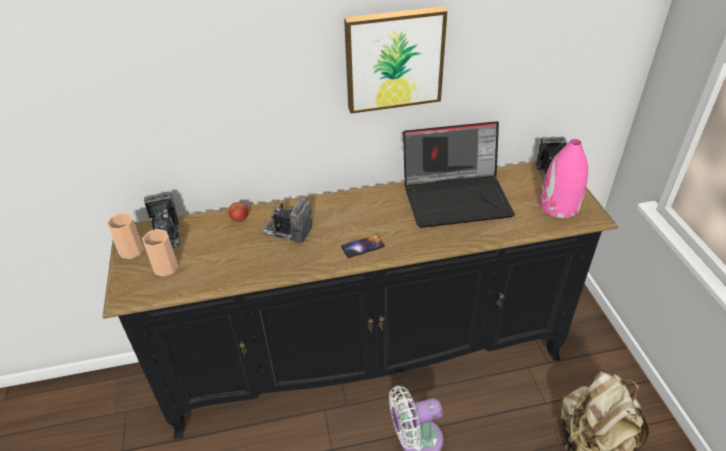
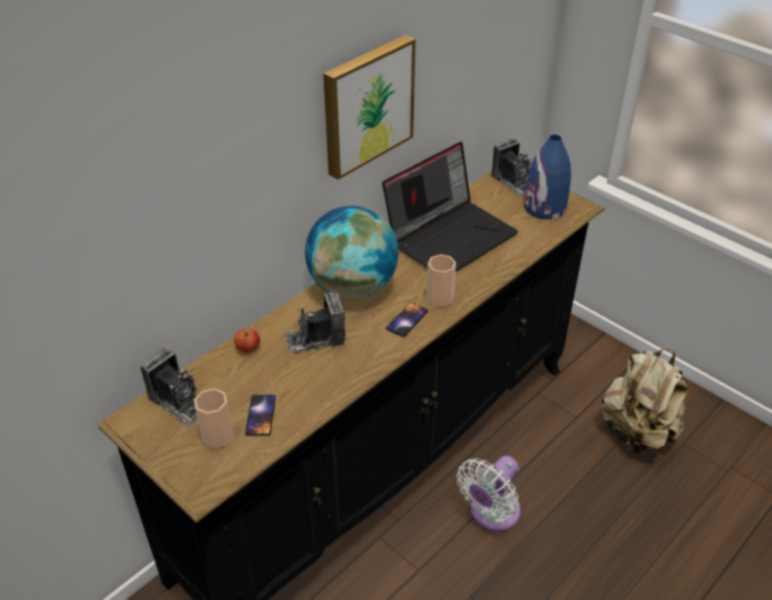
camera: 35 degrees left, 0 degrees up
cup [107,213,144,259] -> cup moved to [426,254,456,307]
pink vase [539,139,588,218] -> blue vase [524,135,571,220]
none -> phone [245,395,276,436]
none -> globe [305,206,399,299]

